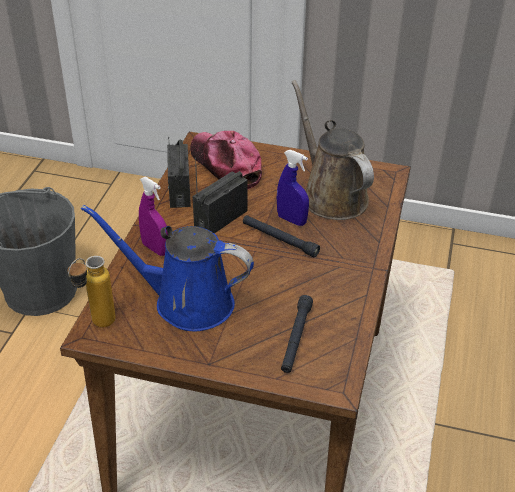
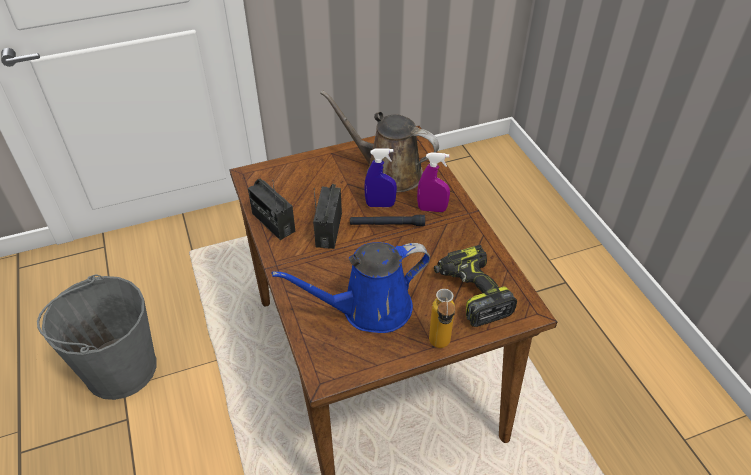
camera: 35 degrees left, 5 degrees up
bottle [67,256,116,327] -> bottle moved to [429,289,455,348]
purple spray bottle [139,177,168,256] -> purple spray bottle moved to [417,152,450,212]
cap [190,131,262,190] -> none
black flashlight [281,295,313,373] -> power drill [434,245,517,327]

